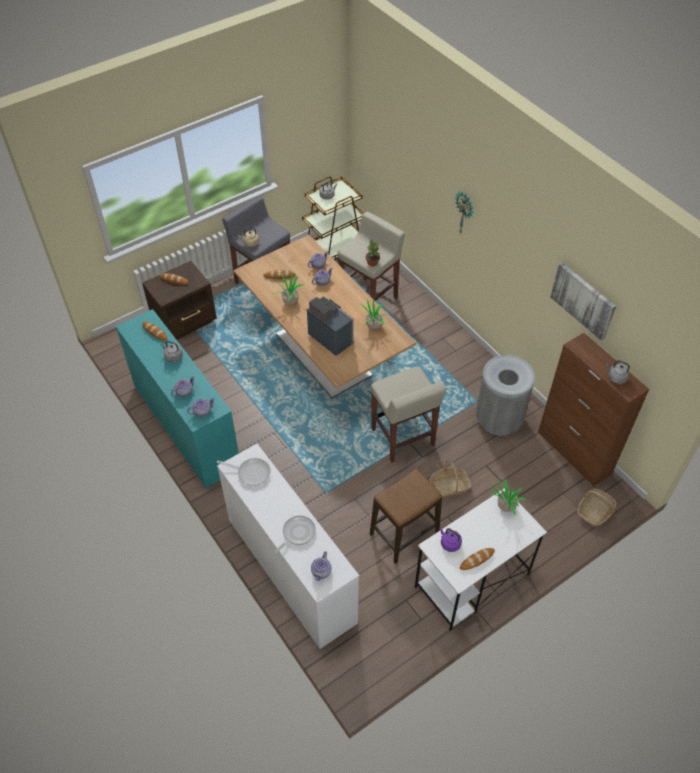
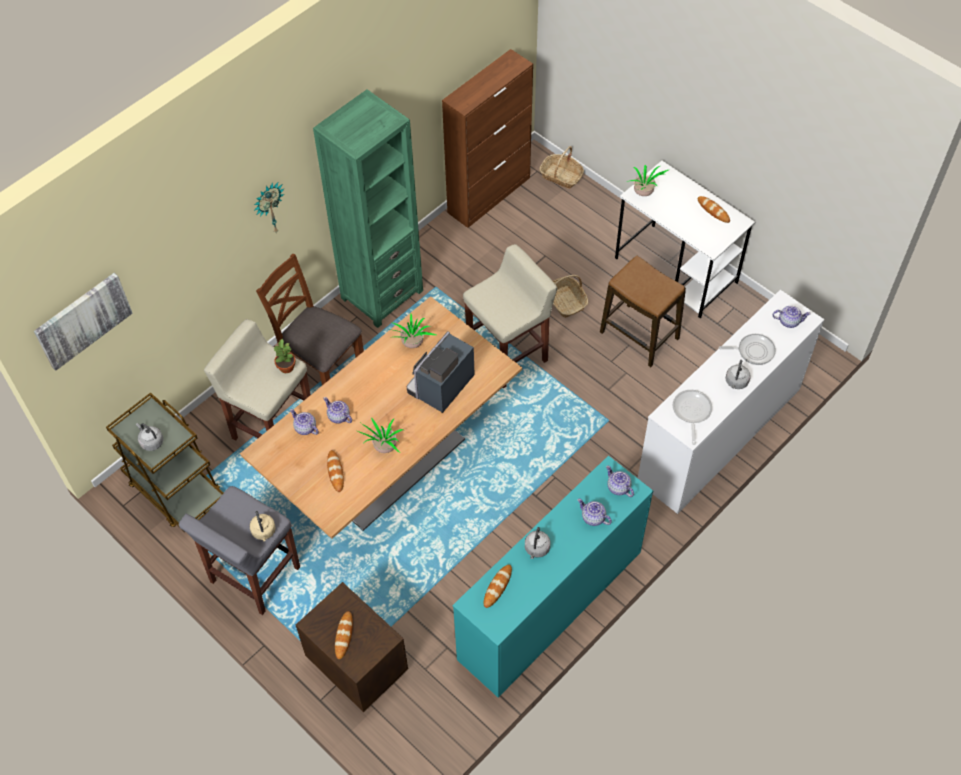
camera: 100 degrees left, 5 degrees up
frying pan [274,516,316,553] -> frying pan turned 150 degrees clockwise [719,334,776,365]
purple kettle [439,527,462,552] -> none
grey trash can [476,355,535,436] -> none
picture [550,263,616,341] -> picture moved to [34,273,133,371]
grey kettle [606,360,630,384] -> grey kettle moved to [726,360,751,389]
none -> brown chair [256,254,364,385]
none -> green bookcase [313,89,423,328]

